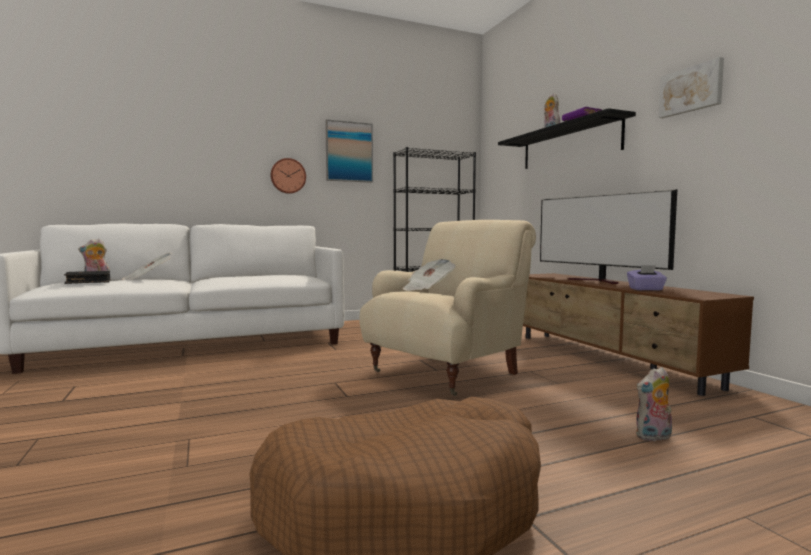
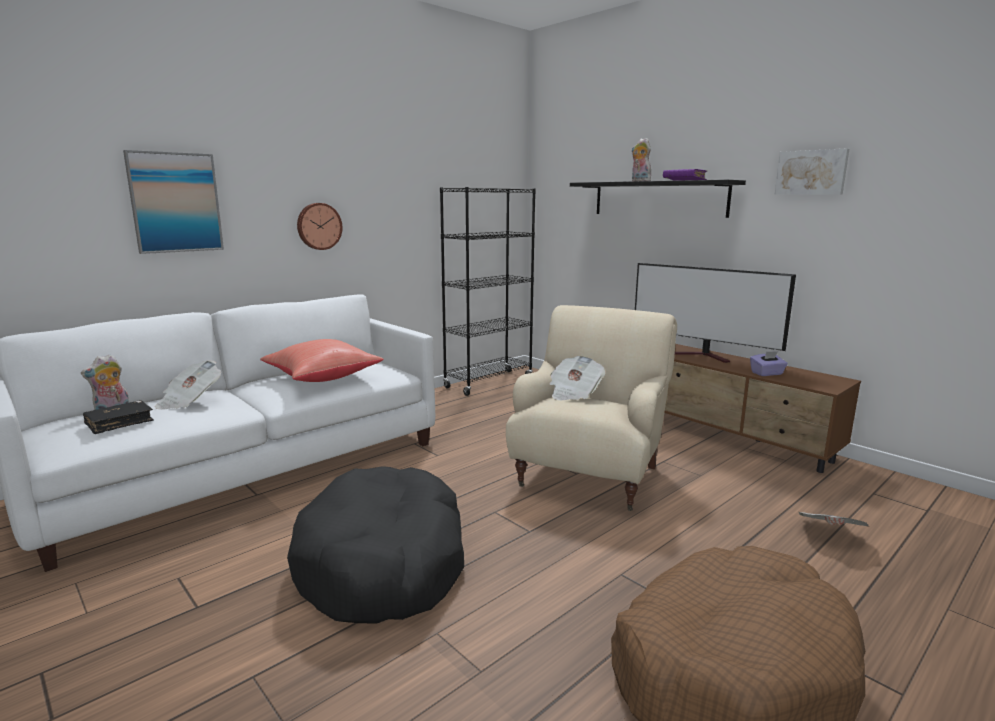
camera: 20 degrees left, 10 degrees up
picture [325,119,373,183] -> picture moved to [123,150,224,254]
plush toy [635,367,672,441] -> newspaper [799,512,869,526]
none -> red pillow [260,339,384,382]
none -> black dog bed [287,466,464,623]

